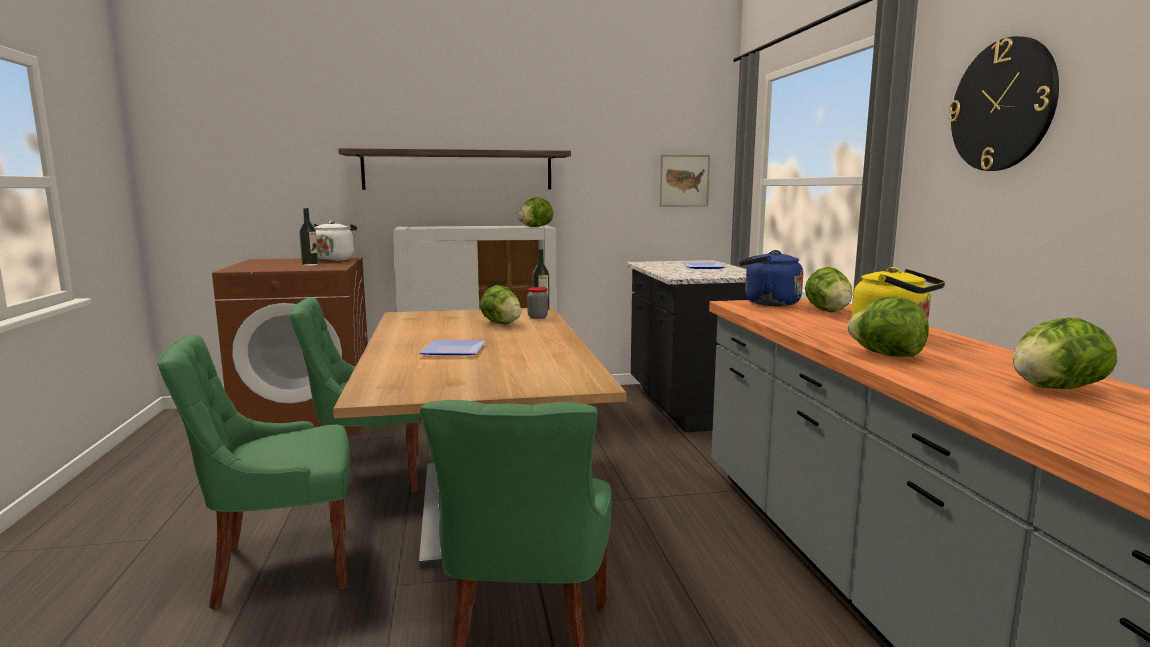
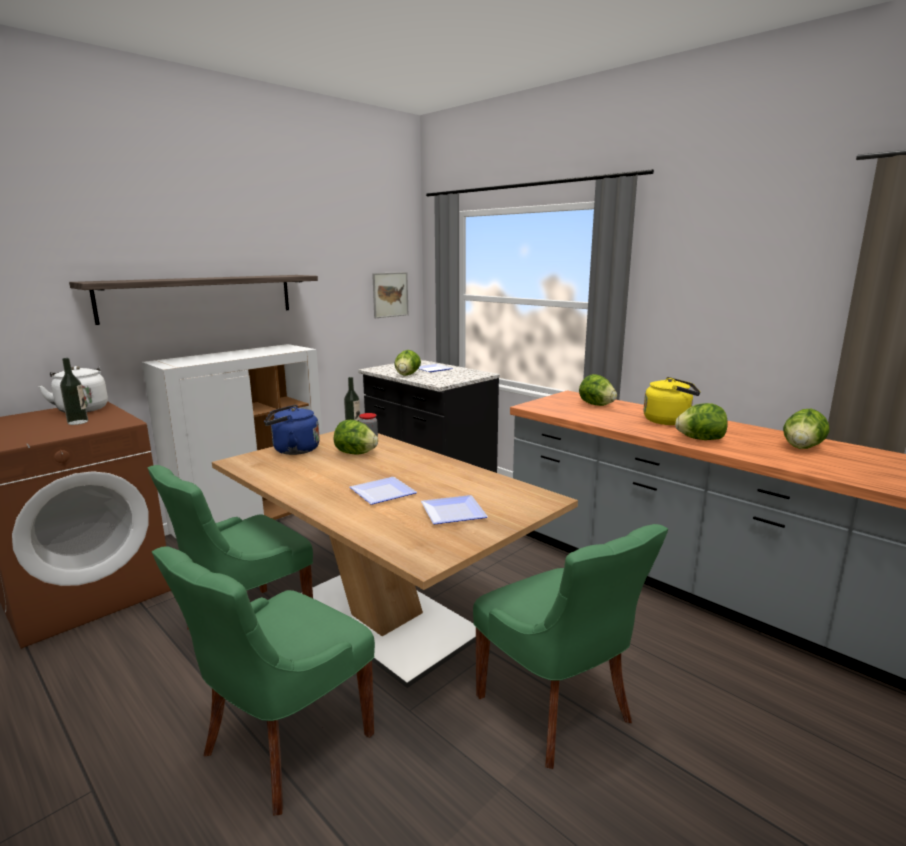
camera: 35 degrees left, 5 degrees up
lettuce [518,197,553,227] -> lettuce moved to [394,350,421,376]
blue kettle [739,250,803,306] -> blue kettle moved to [264,405,320,455]
wall clock [948,36,1059,171] -> none
none -> plate [421,495,488,524]

